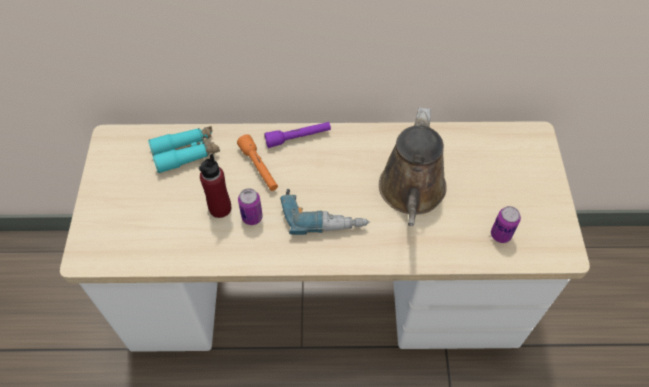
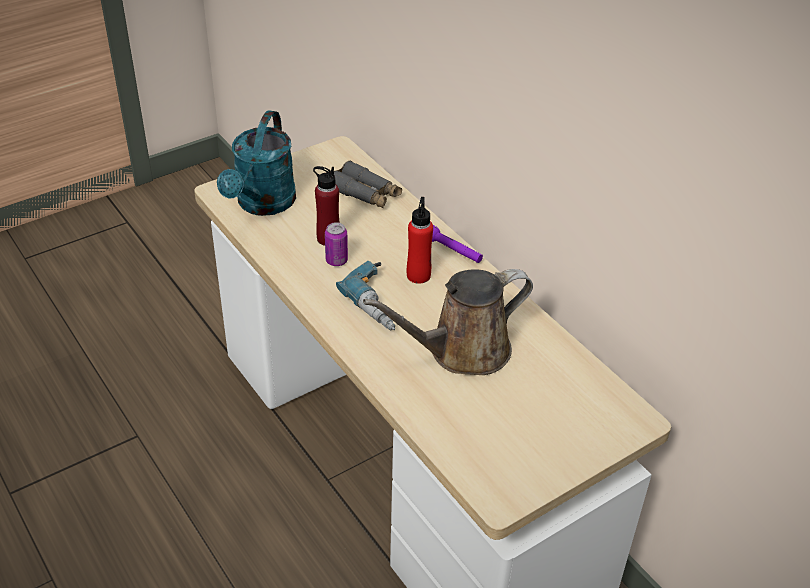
camera: 55 degrees right, 15 degrees down
turquoise binoculars [148,126,220,174] -> grey binoculars [334,161,402,208]
orange flashlight [237,134,278,191] -> none
can [491,206,521,243] -> none
none -> turquoise watering can [217,110,296,216]
none -> red bottle [407,197,433,284]

